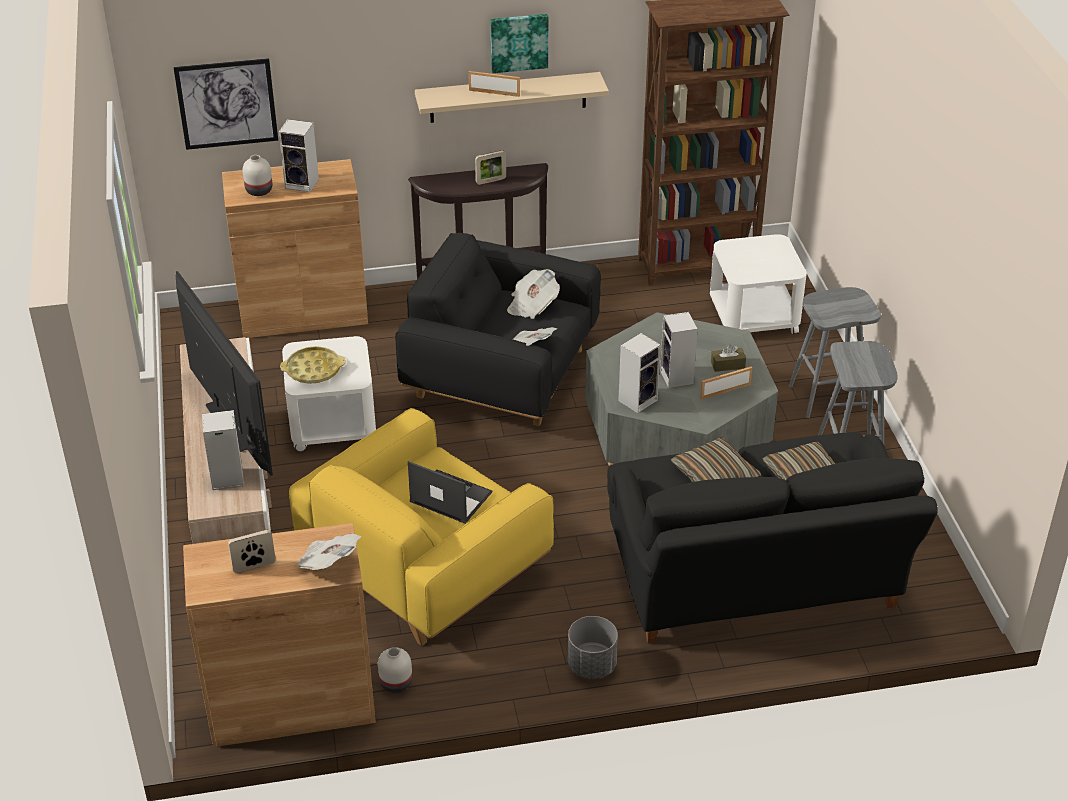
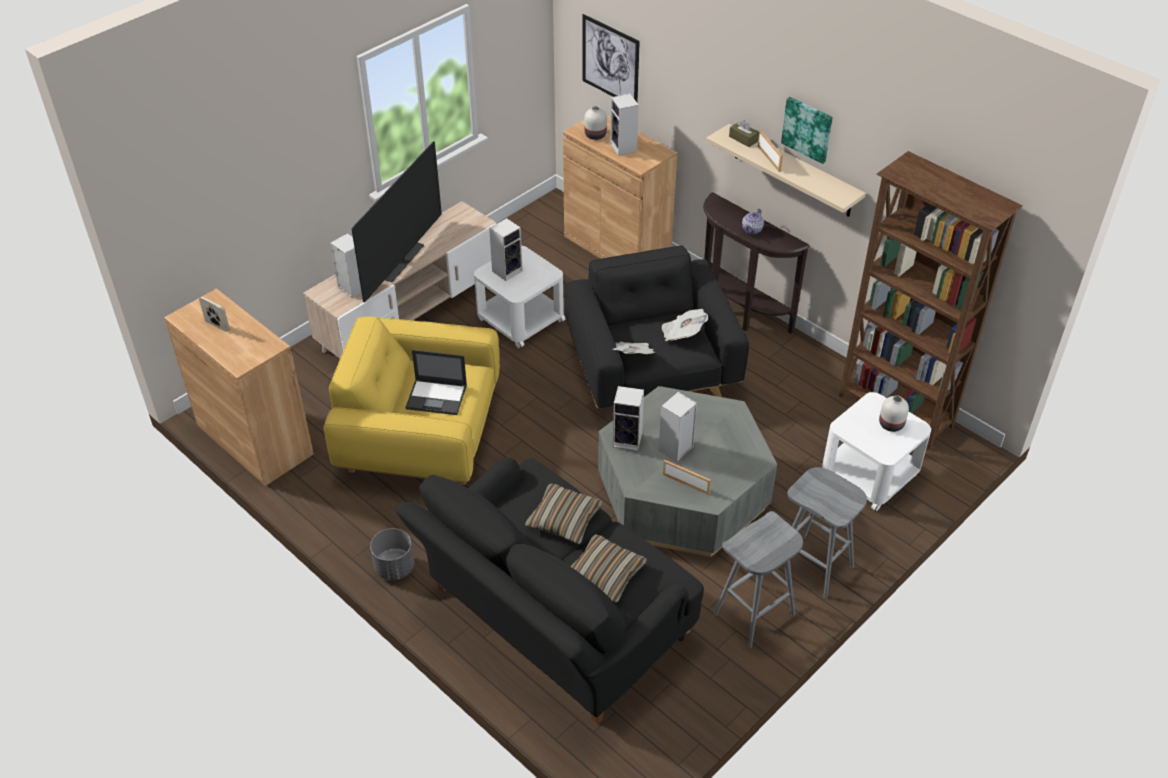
camera: 55 degrees right, 5 degrees up
yellow tray [280,346,346,384] -> speaker [489,218,523,281]
newspaper [294,533,361,570] -> none
white vase [378,647,412,693] -> white vase moved to [879,395,909,432]
laptop [408,461,492,524] -> laptop turned 105 degrees clockwise [405,350,467,415]
picture frame [475,150,506,185] -> teapot [742,209,764,234]
brown tissue box [711,345,746,372] -> brown tissue box moved to [729,120,759,147]

